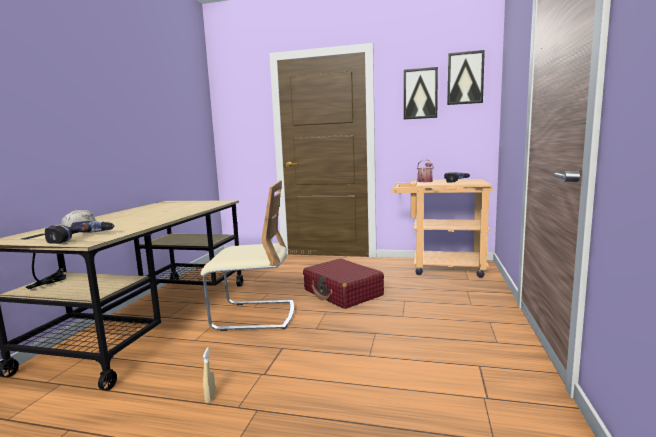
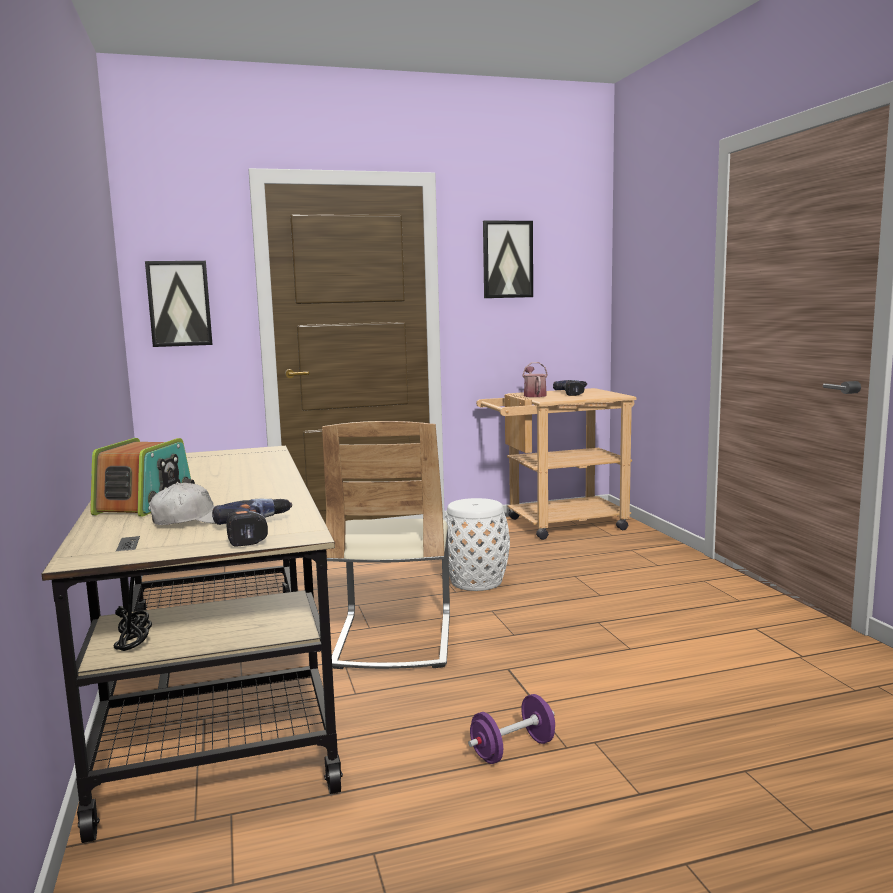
camera: 30 degrees left, 0 degrees up
beige chair [201,180,294,331] -> beige chair turned 120 degrees clockwise [322,421,450,669]
beige spray bottle [203,347,215,403] -> purple dumbbell [468,694,555,764]
red suitcase [303,258,384,309] -> white stool [444,498,510,591]
picture [447,50,485,105] -> picture moved to [145,261,213,347]
none -> radio [90,438,195,517]

